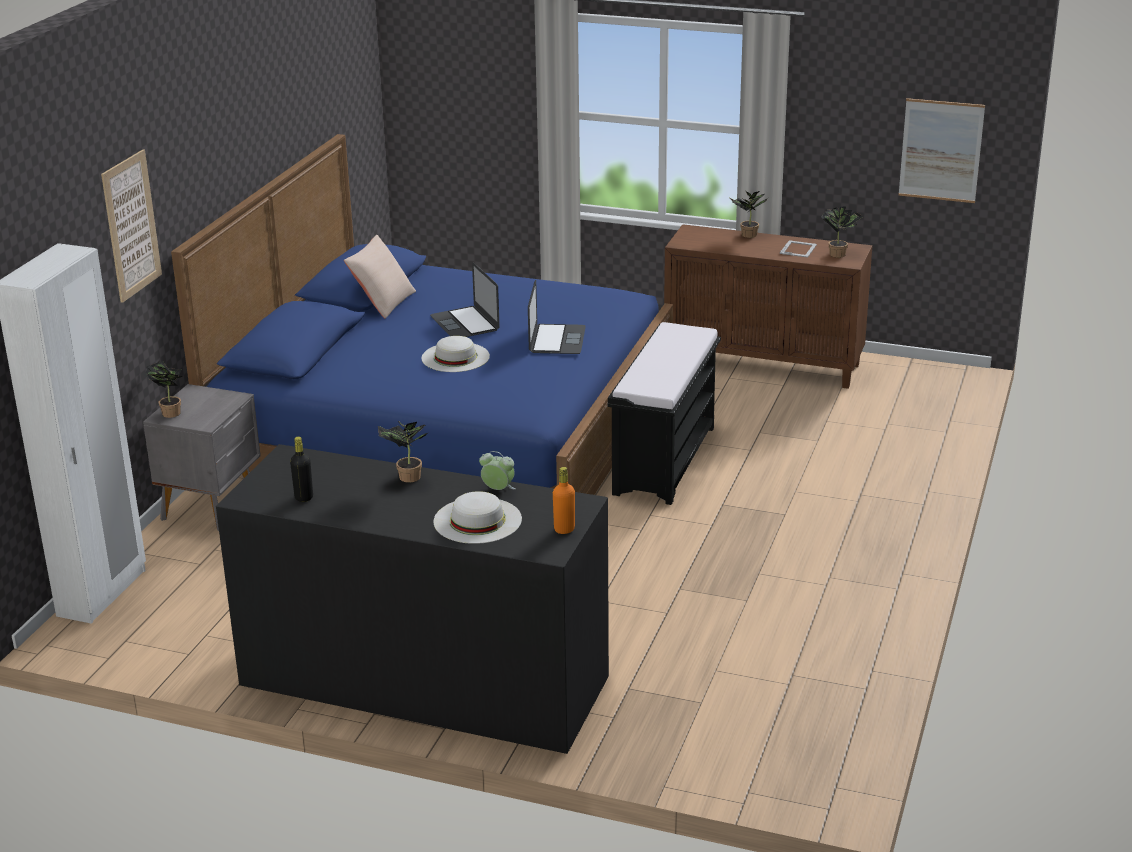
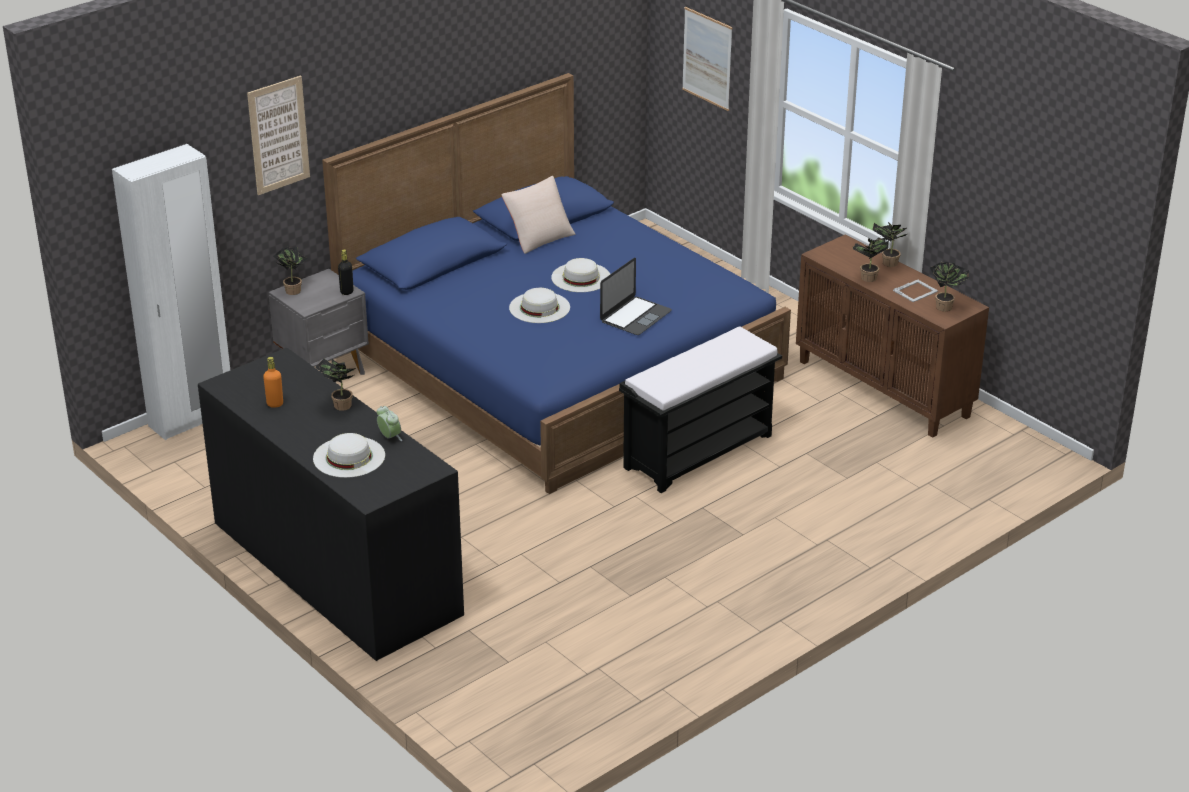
camera: 30 degrees right, 5 degrees up
black bottle [290,437,313,502] -> black bottle moved to [338,250,353,295]
laptop [430,262,500,337] -> white hat [551,258,610,292]
orange bottle [553,467,575,534] -> orange bottle moved to [263,357,283,408]
picture [899,98,985,203] -> picture moved to [682,7,732,111]
none -> potted plant [852,238,889,282]

